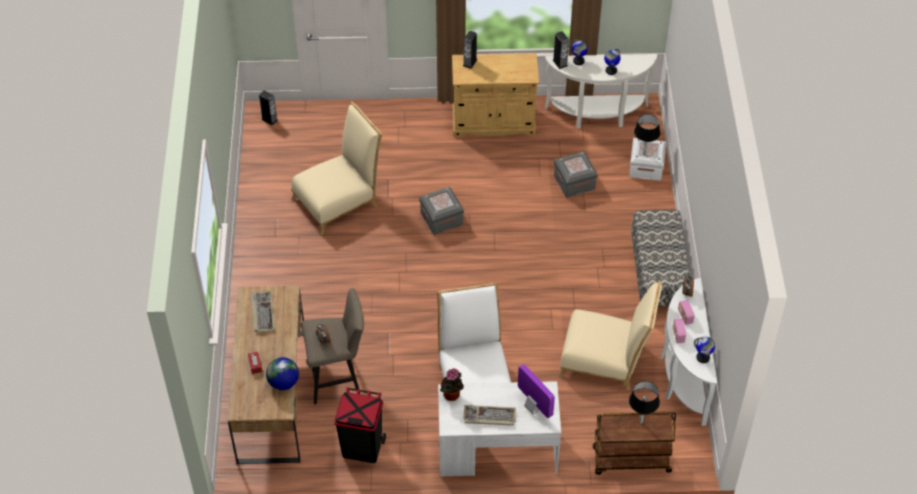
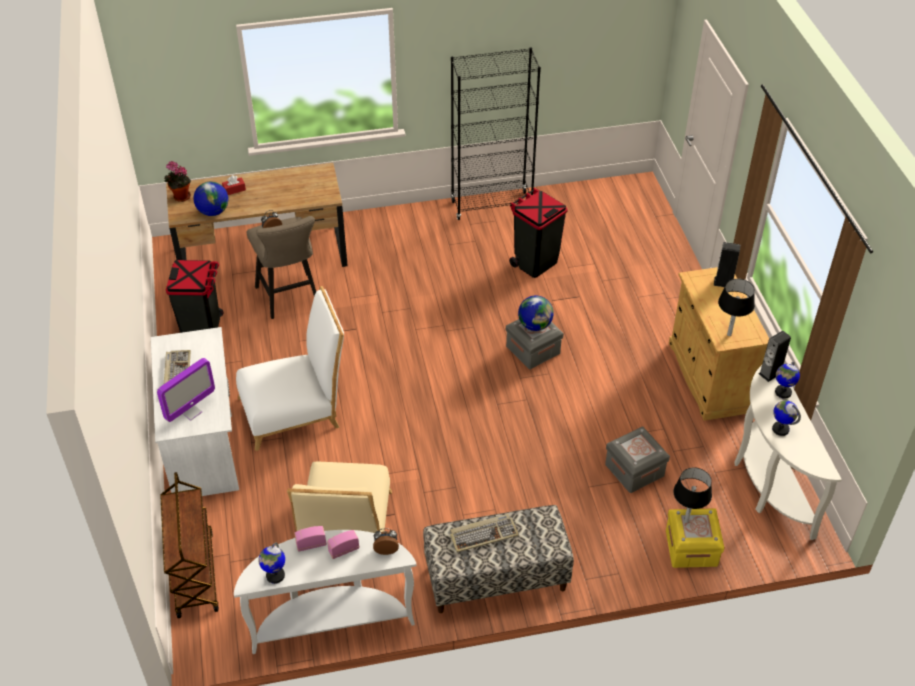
camera: 80 degrees right, 5 degrees down
keyboard [252,291,275,332] -> keyboard moved to [450,514,519,553]
speaker [259,90,278,125] -> none
beige chair [291,101,382,235] -> black trash can [509,188,568,278]
potted plant [440,368,464,401] -> potted plant moved to [164,161,191,202]
white storage box [629,138,666,181] -> yellow storage box [666,508,724,568]
black table lamp [629,381,660,423] -> black table lamp moved to [718,279,755,336]
none -> black bookcase [451,48,541,220]
none -> globe [518,296,554,331]

